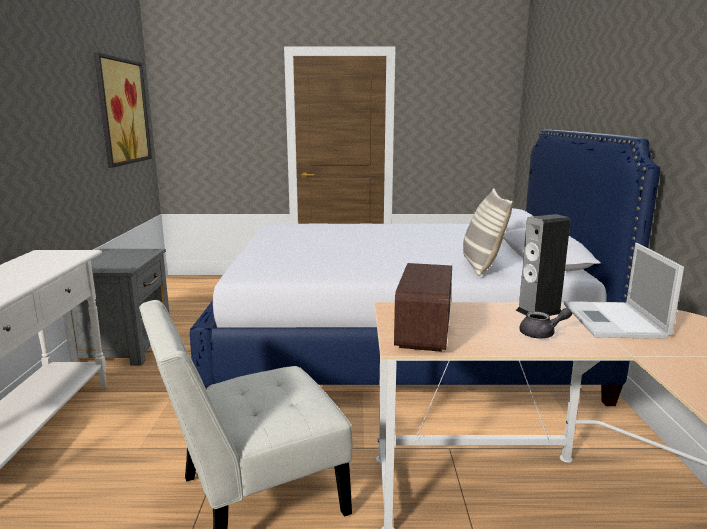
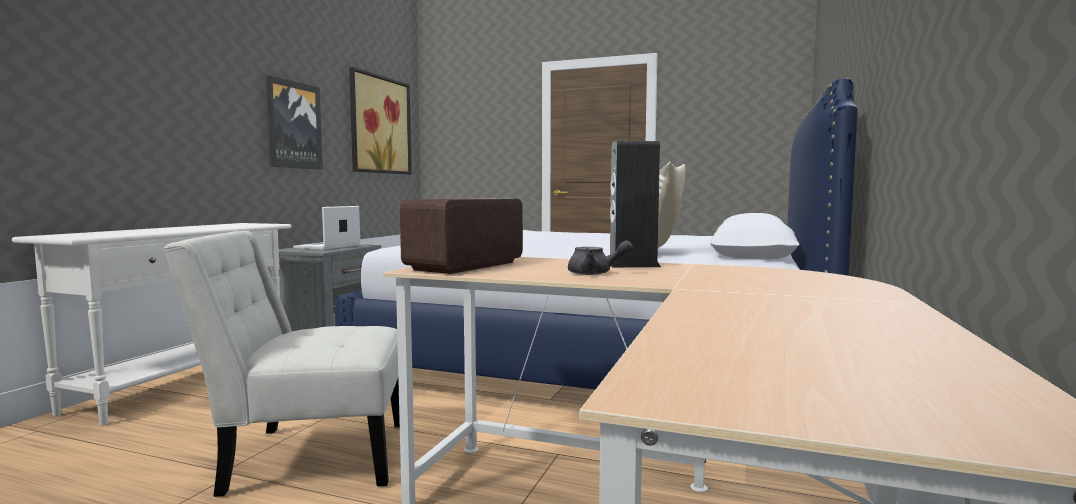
camera: 20 degrees right, 10 degrees down
laptop [564,243,684,339] -> laptop moved to [293,206,360,250]
none -> picture [265,75,323,169]

